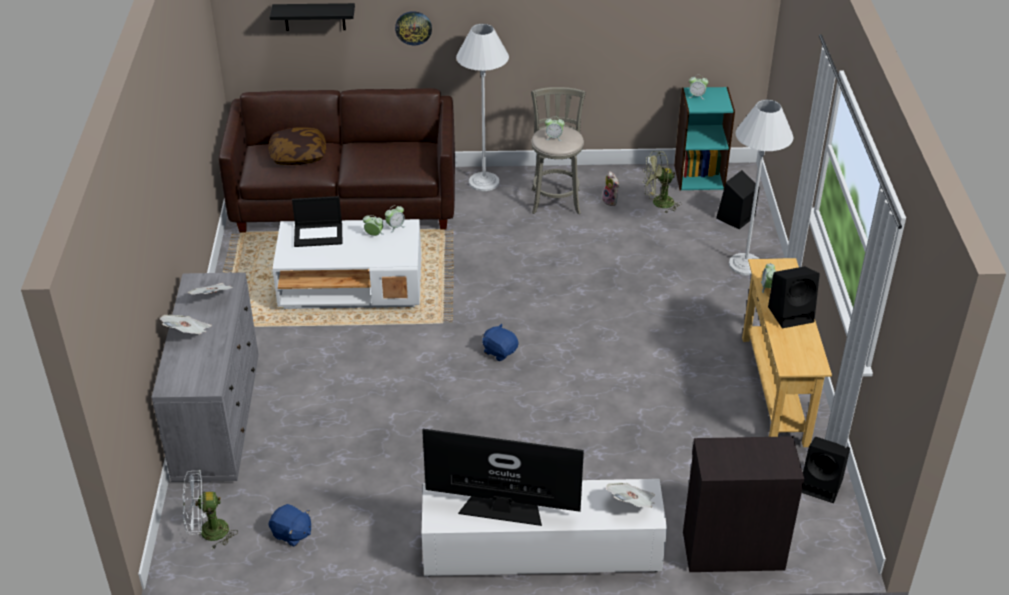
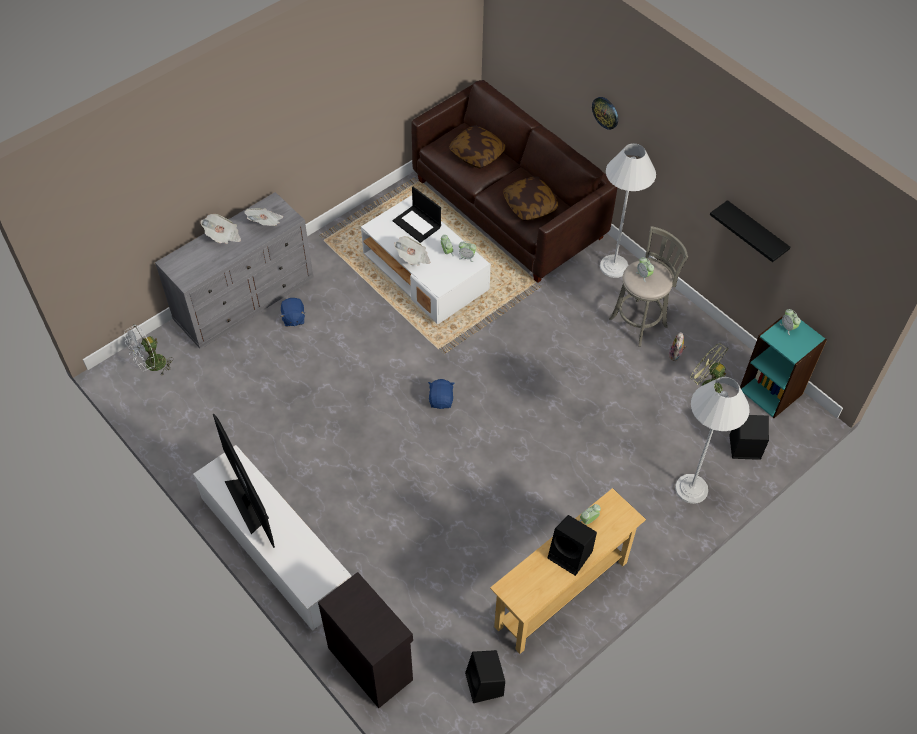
camera: 50 degrees right, 15 degrees up
white fan [183,470,238,549] -> white fan turned 75 degrees counterclockwise [124,324,173,376]
blue plush toy [269,504,311,547] -> blue plush toy moved to [280,298,305,327]
black shelf [270,3,355,31] -> black shelf moved to [710,200,790,262]
newspaper [606,483,655,508] -> newspaper moved to [394,236,431,266]
none -> pillow [503,177,559,221]

